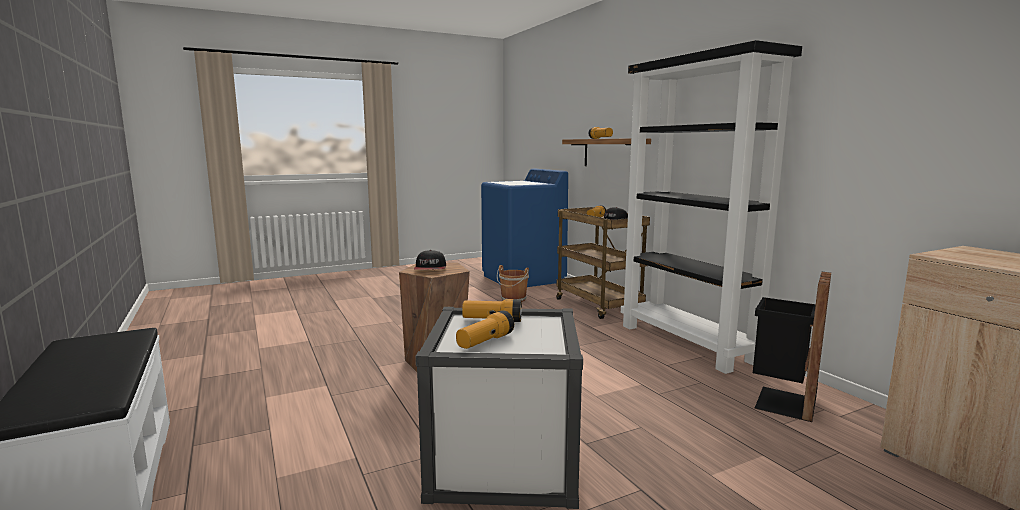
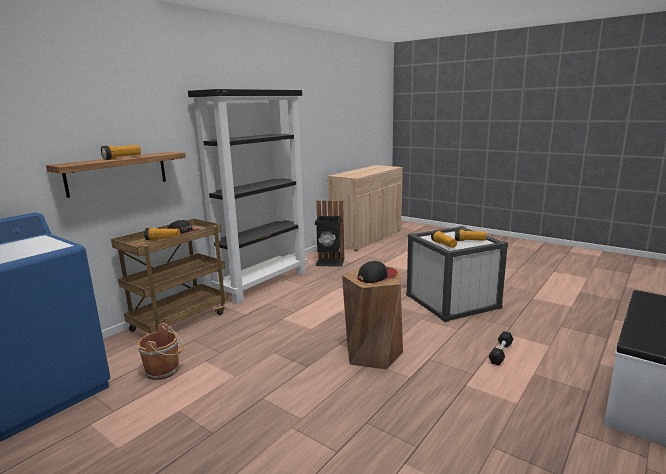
camera: 115 degrees left, 5 degrees up
none -> black dumbbell [488,331,514,366]

